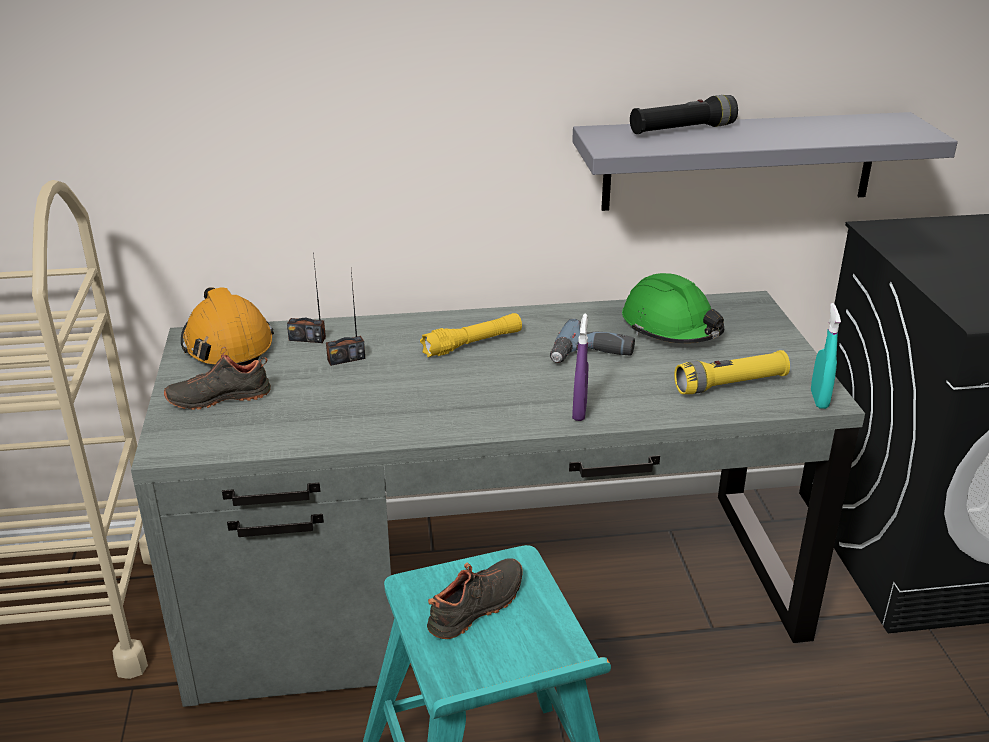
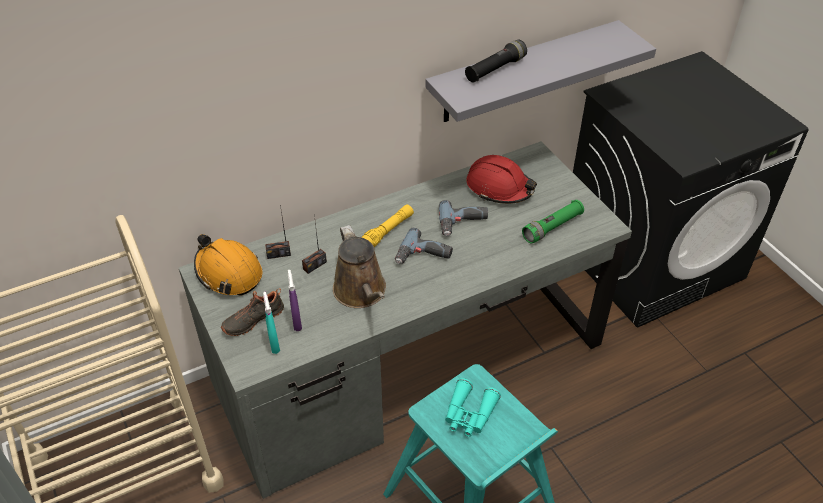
camera: 20 degrees left, 15 degrees up
black shoe [427,558,523,639] -> turquoise binoculars [445,378,501,437]
purple spray bottle [572,314,588,421] -> purple spray bottle moved to [288,270,302,331]
green hard hat [622,273,724,343] -> red hard hat [466,155,537,204]
yellow flashlight [674,350,790,394] -> green flashlight [522,200,584,244]
turquoise spray bottle [811,303,841,409] -> turquoise spray bottle moved to [263,292,280,354]
none -> brown watering can [333,225,386,308]
none -> power drill [395,227,453,264]

